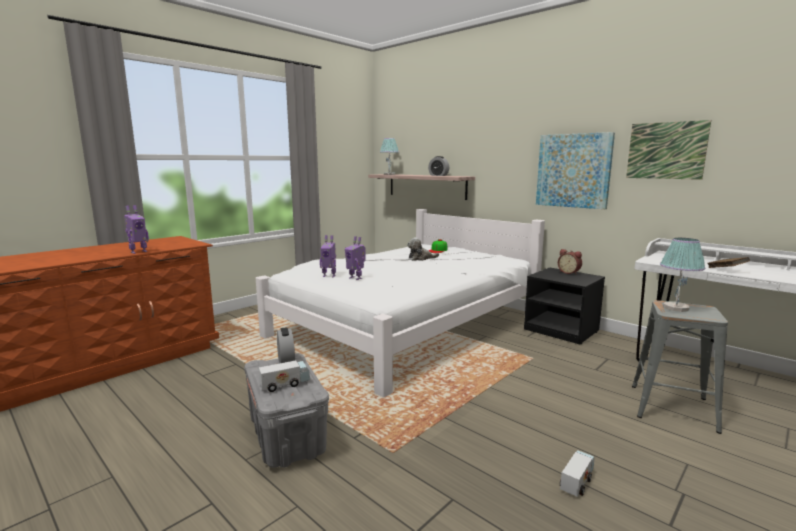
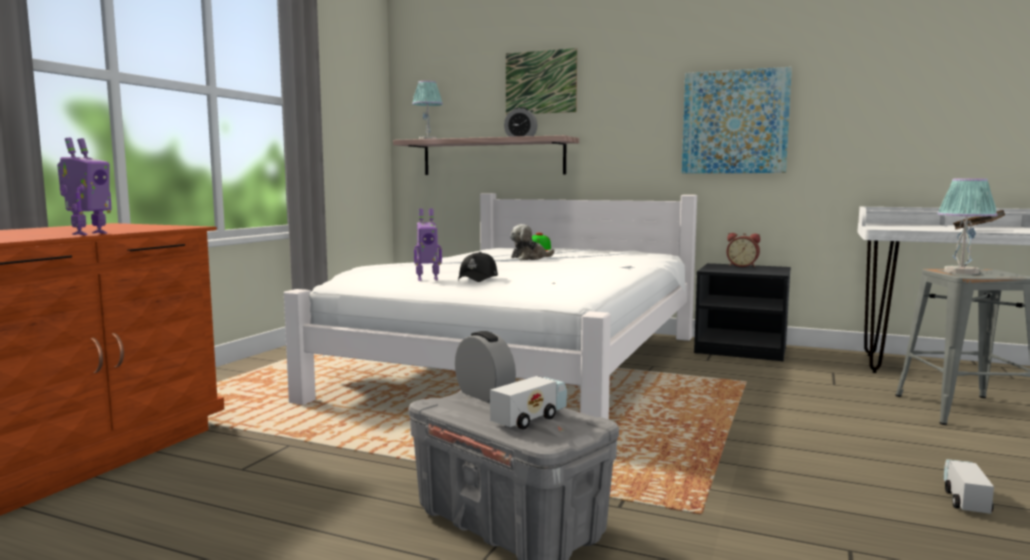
camera: 20 degrees left, 5 degrees down
toy robot [345,236,366,280] -> black cap [458,252,498,282]
picture [626,120,711,180] -> picture moved to [506,48,577,115]

